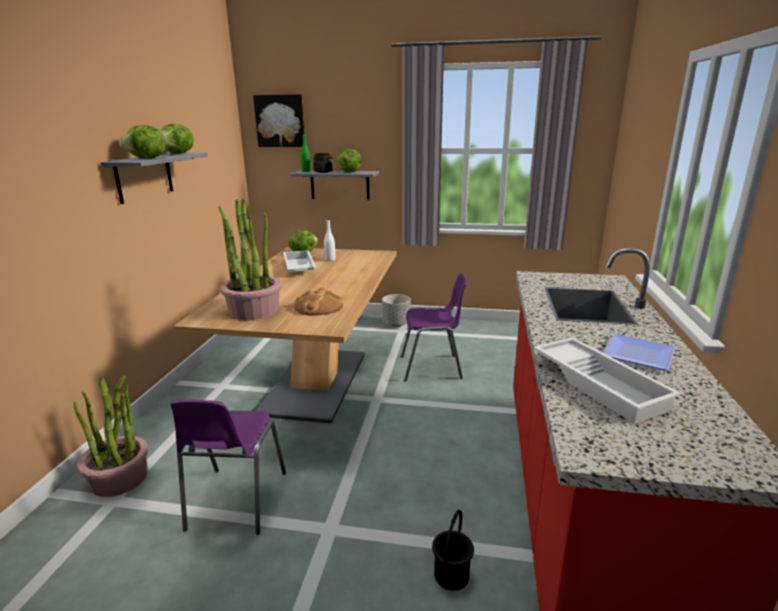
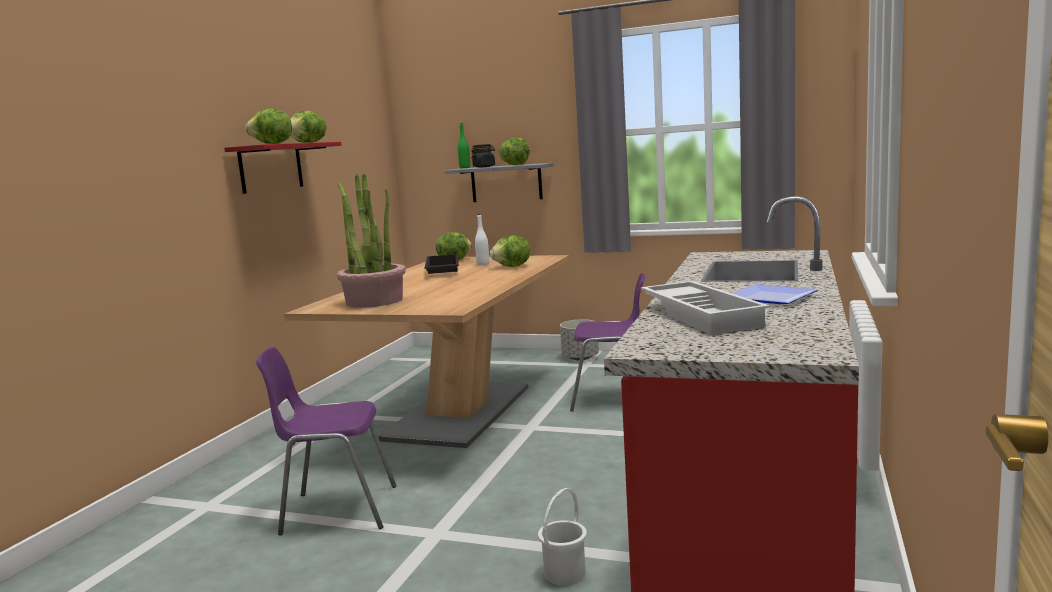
camera: 10 degrees right, 10 degrees down
potted plant [73,375,148,497] -> none
grey shelf [101,153,208,204] -> red shelf [224,142,342,194]
purple chair [171,400,286,535] -> purple chair turned 75 degrees clockwise [256,347,396,535]
picture [253,94,304,147] -> none
white tray [283,250,316,272] -> black tray [425,254,459,274]
bread [294,287,343,316] -> none
black bucket [432,510,474,591] -> white bucket [538,488,587,585]
none -> lettuce [490,235,530,267]

